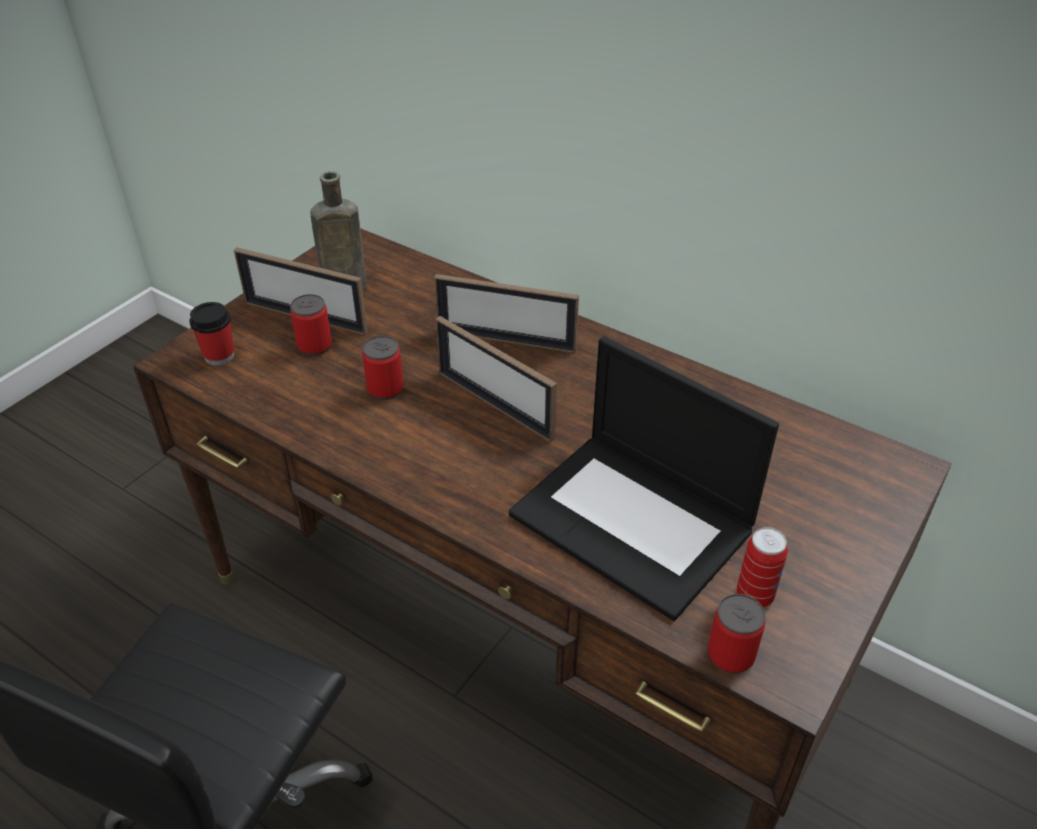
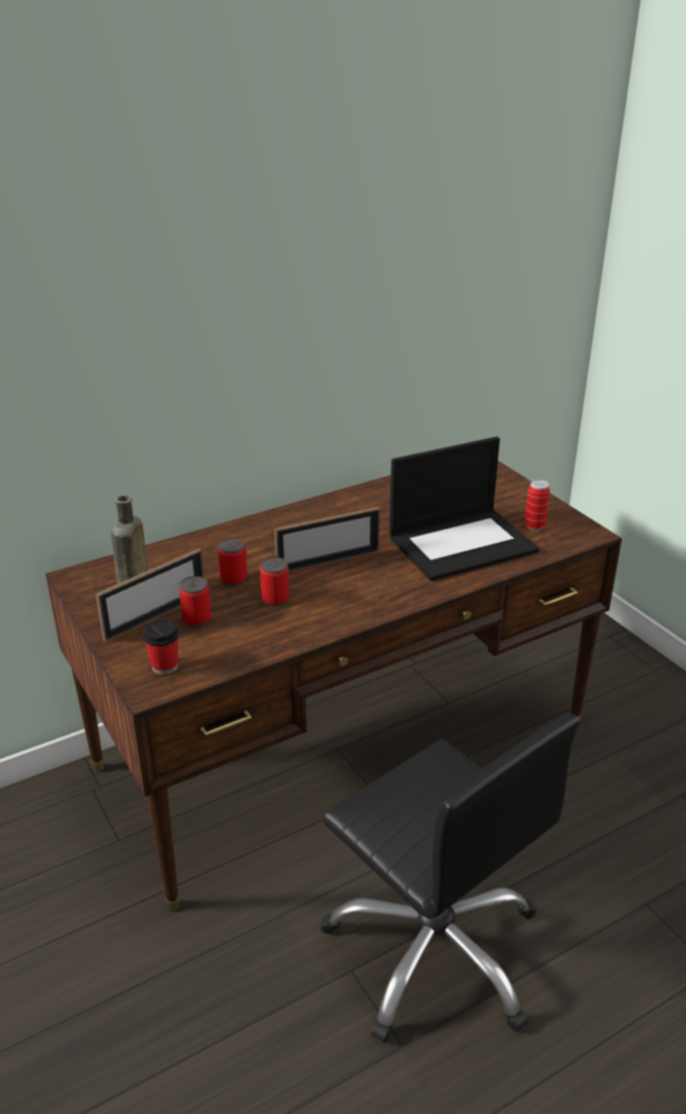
camera: 65 degrees left, 10 degrees down
picture frame [434,274,579,353] -> none
can [707,594,766,674] -> can moved to [218,538,248,586]

